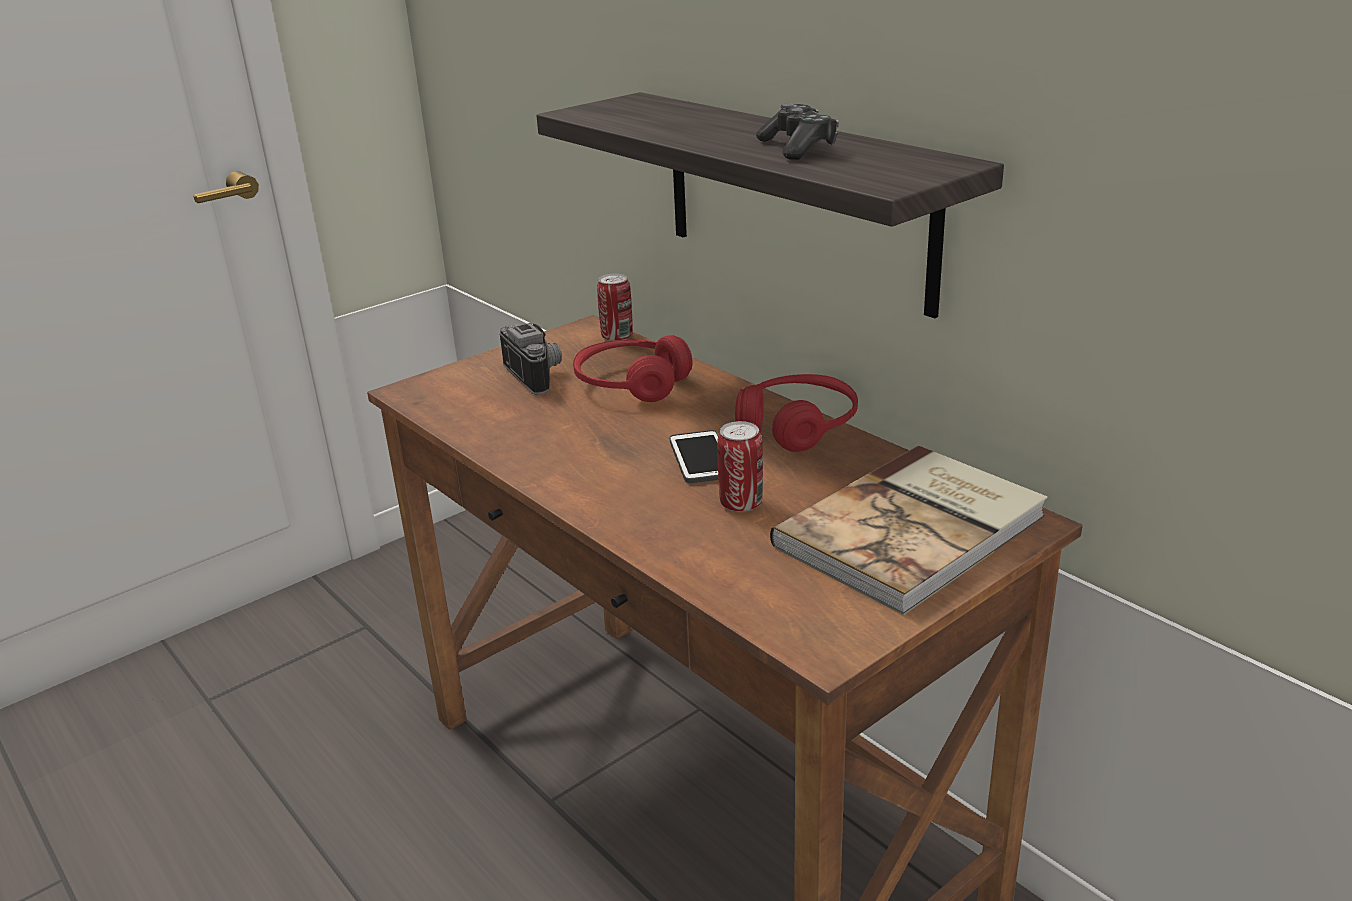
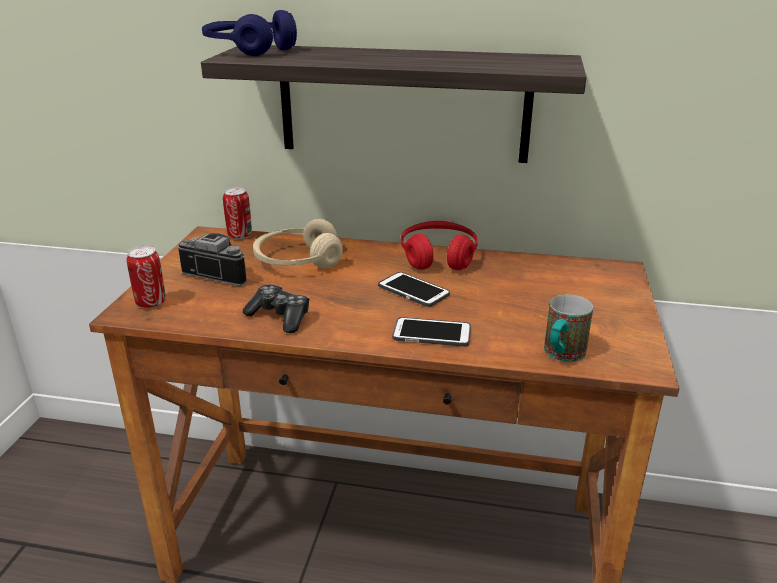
camera: 40 degrees left, 0 degrees up
red headphones [573,335,693,402] -> beige headphones [253,219,343,268]
can [717,421,763,512] -> can moved to [127,246,166,308]
game controller [756,104,839,160] -> game controller moved to [243,284,310,333]
book [770,446,1047,615] -> none
none -> blue headphones [202,10,297,56]
none -> phone [392,317,471,346]
none -> mug [544,294,593,362]

